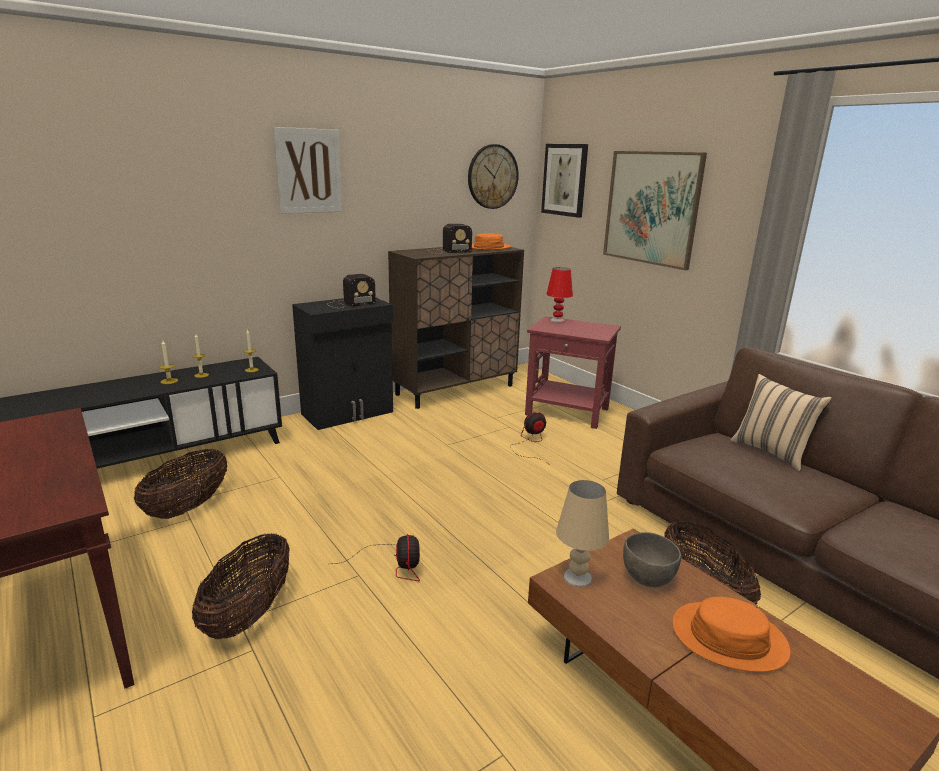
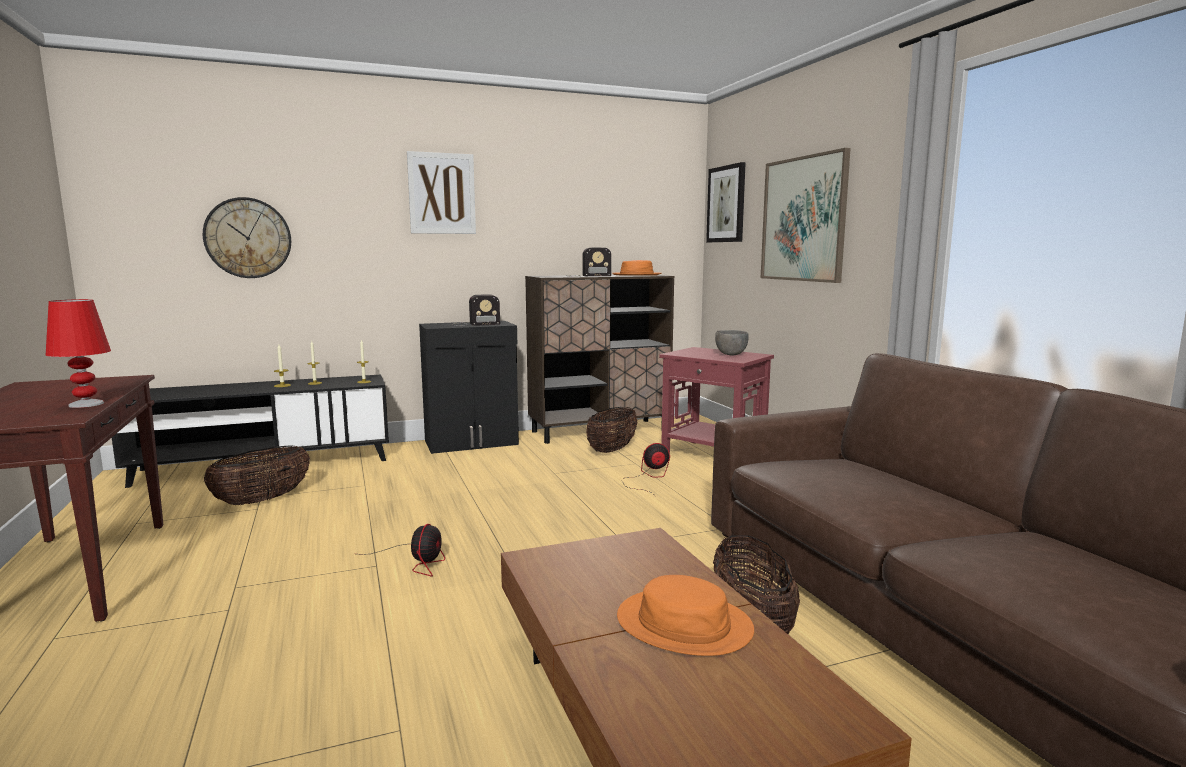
camera: 15 degrees right, 10 degrees down
basket [192,533,290,639] -> basket moved to [586,407,638,453]
wall clock [468,144,519,209] -> wall clock moved to [203,197,291,278]
red table lamp [547,267,573,323] -> red table lamp moved to [46,299,111,408]
beige table lamp [556,480,609,587] -> none
grey bowl [623,532,681,588] -> grey bowl moved to [715,330,749,356]
beige pillow [731,374,832,471] -> none

